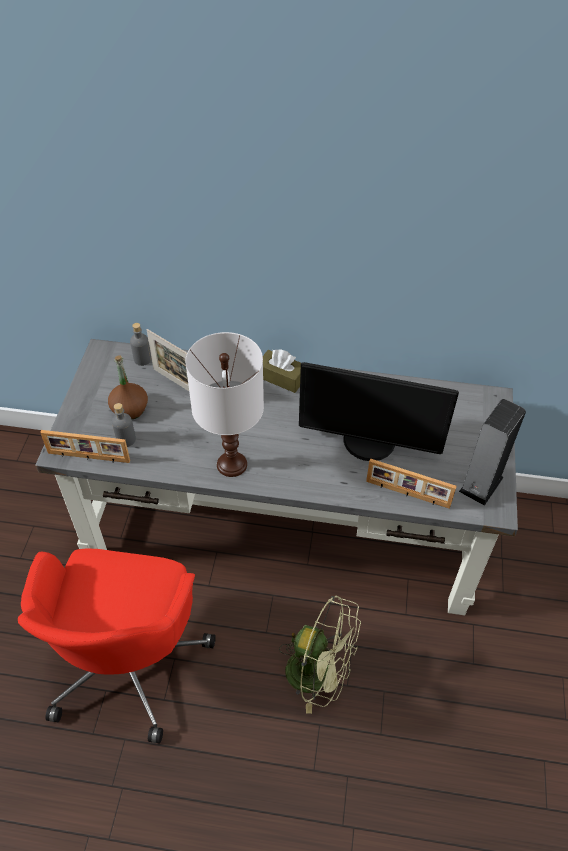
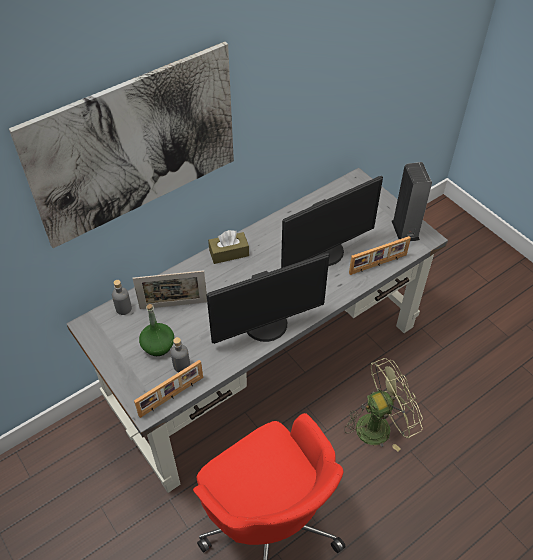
camera: 45 degrees left, 0 degrees up
brown bottle [108,355,148,419] -> green bottle [139,304,174,356]
white table lamp [185,332,264,477] -> monitor [206,253,330,344]
none -> picture [9,42,234,248]

